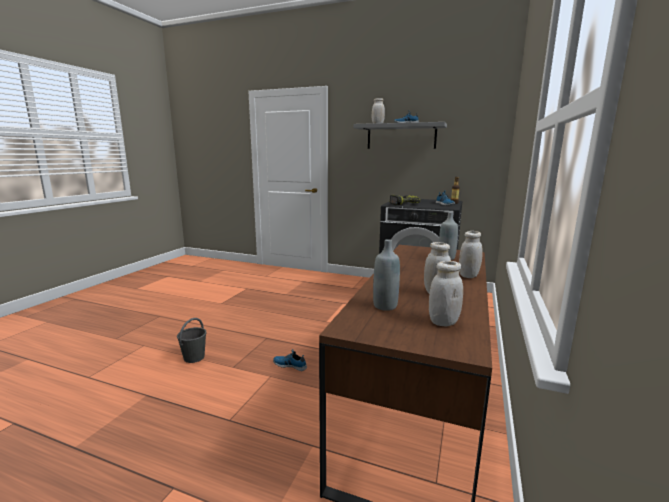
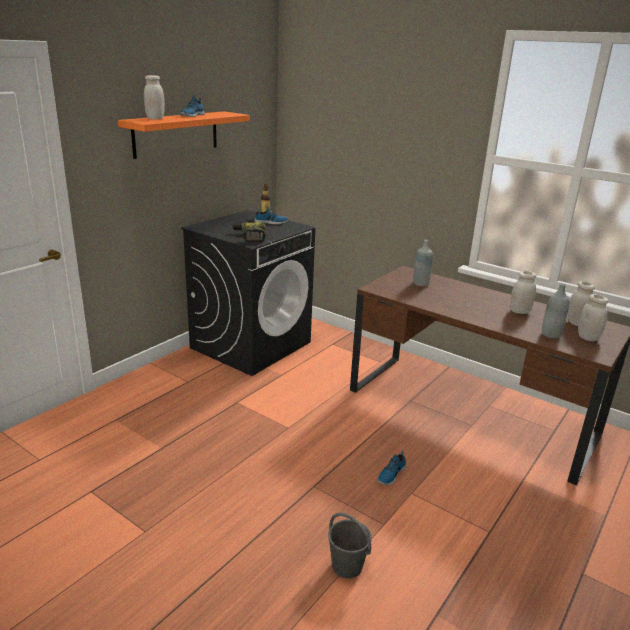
camera: 75 degrees left, 10 degrees up
grey shelf [353,122,447,149] -> orange shelf [118,111,250,159]
white jar [459,231,483,278] -> white jar moved to [578,294,609,341]

